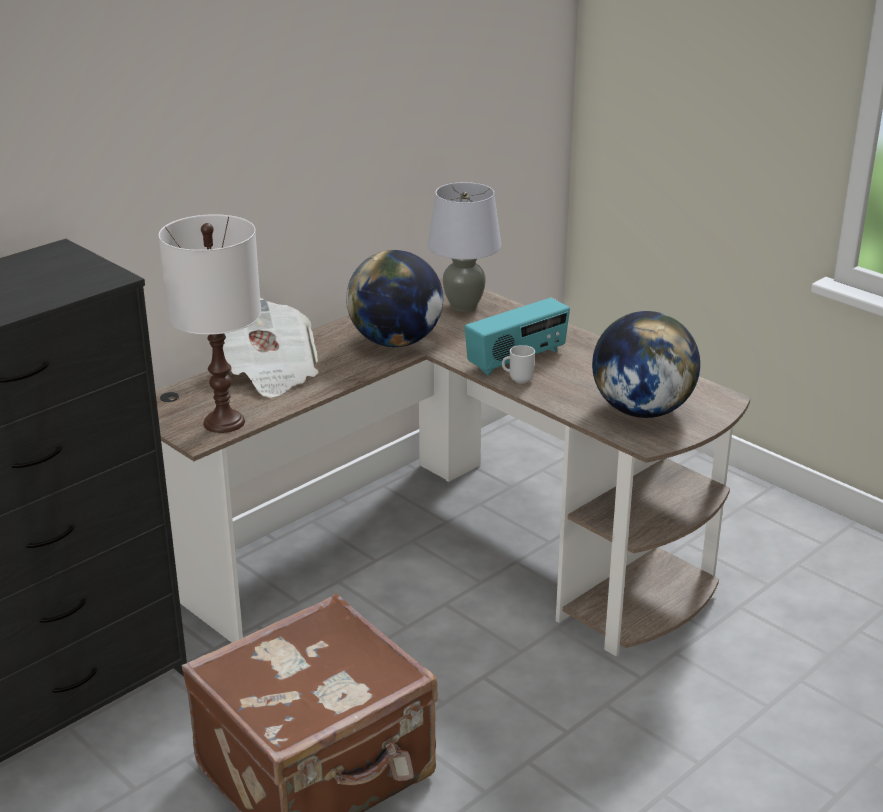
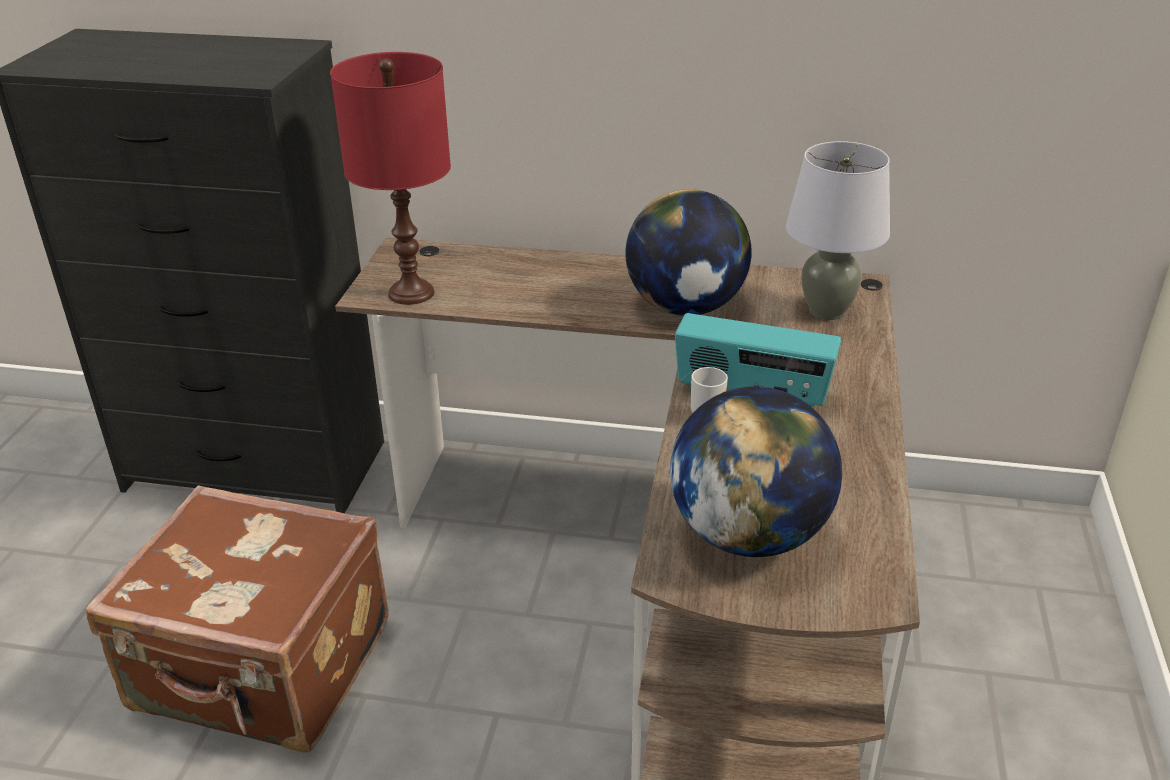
camera: 55 degrees right, 5 degrees up
white table lamp [159,214,261,433] -> red table lamp [330,52,451,305]
newspaper [223,298,318,398] -> none

